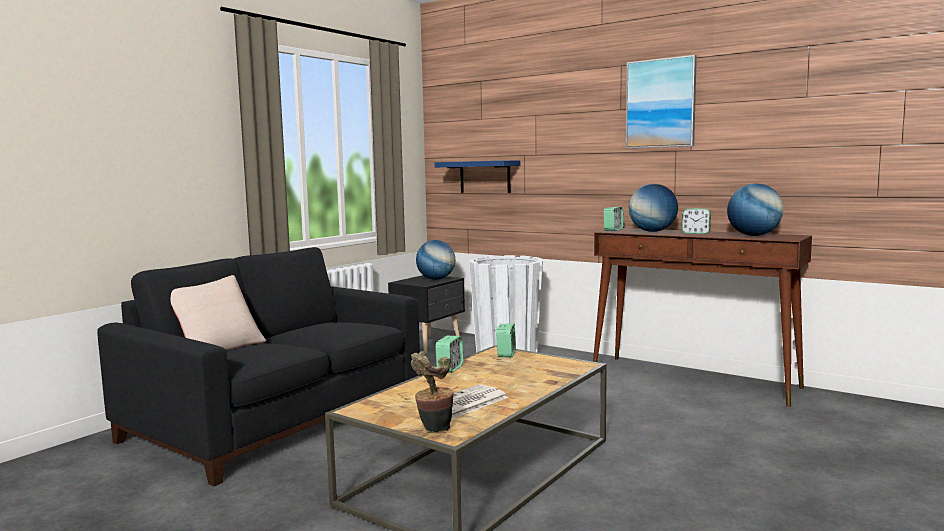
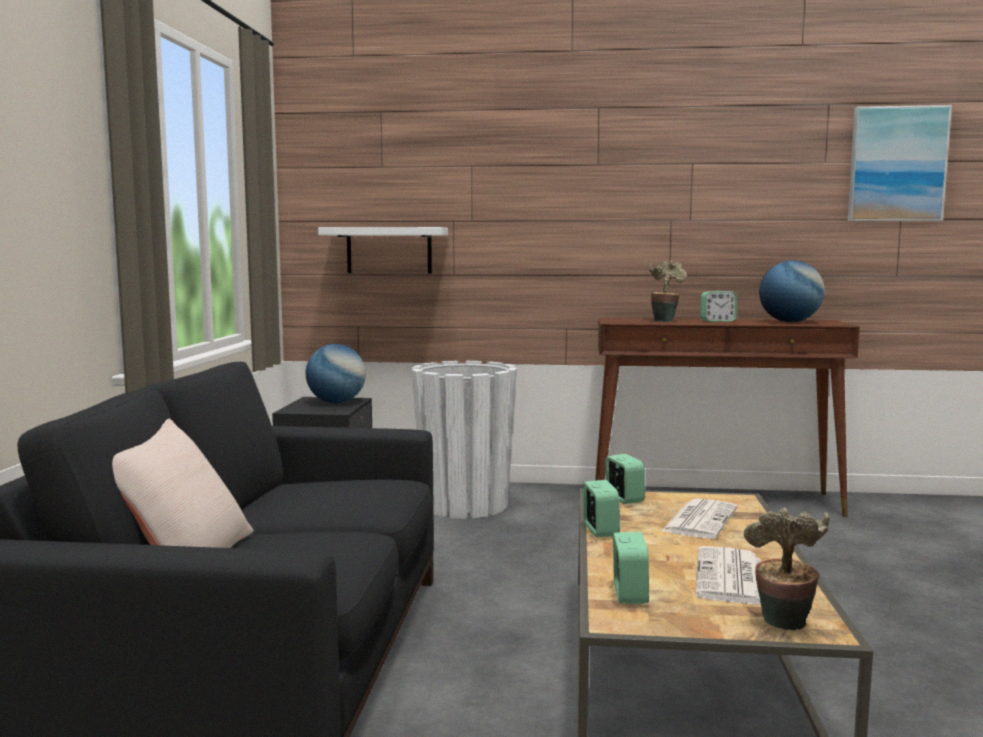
camera: 30 degrees left, 0 degrees up
blue shelf [435,160,520,193] -> white shelf [318,227,448,273]
alarm clock [603,207,623,231] -> alarm clock moved to [613,532,649,604]
picture [625,55,697,148] -> picture moved to [848,105,952,221]
globe [629,184,678,232] -> potted plant [649,260,687,322]
none -> newspaper [661,499,738,539]

